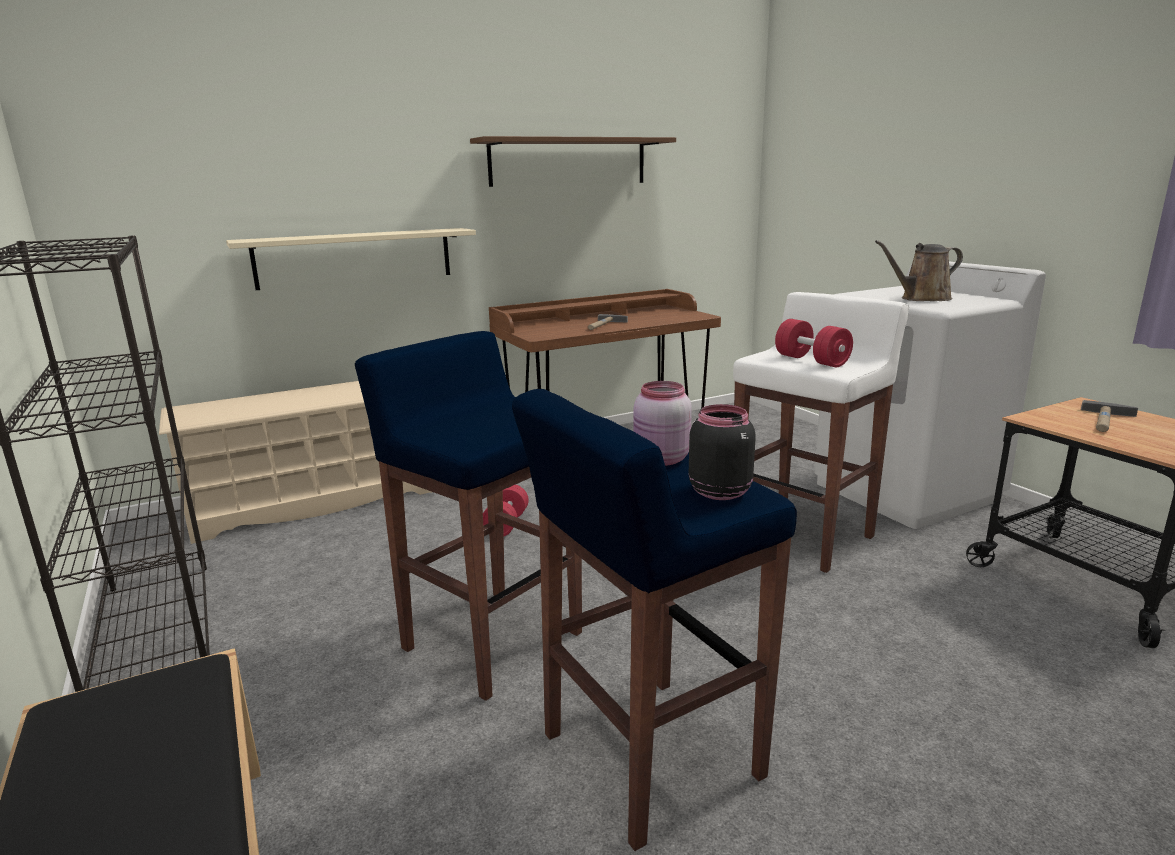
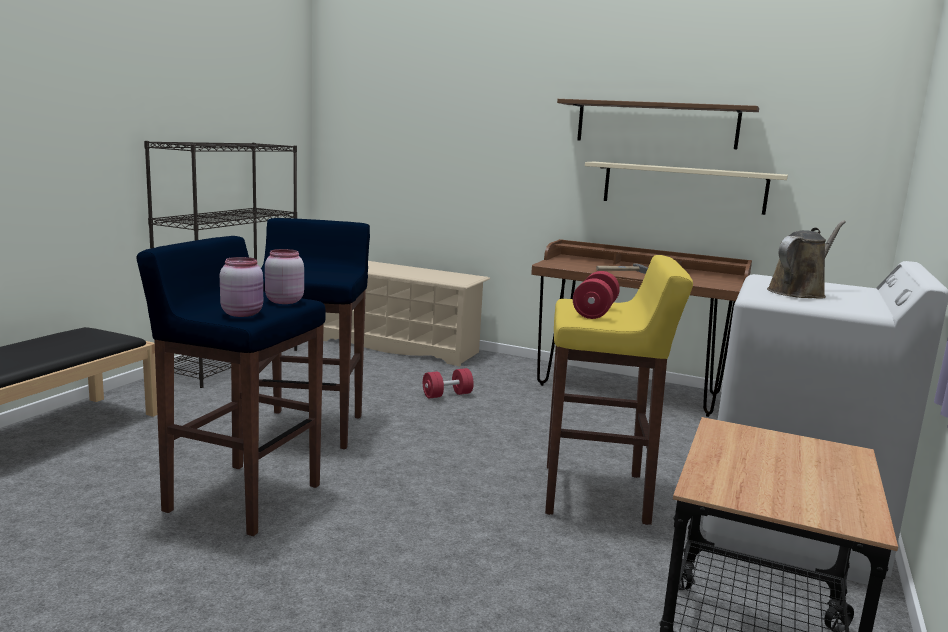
camera: 50 degrees right, 5 degrees down
beige shelf [226,228,476,290] -> beige shelf moved to [585,162,788,215]
black jar [689,404,755,500] -> pink jar [220,257,263,317]
white stool [733,292,909,573] -> yellow stool [545,255,693,525]
brown watering can [875,240,963,301] -> brown watering can turned 105 degrees clockwise [767,220,846,298]
hammer [1081,400,1138,432] -> none

